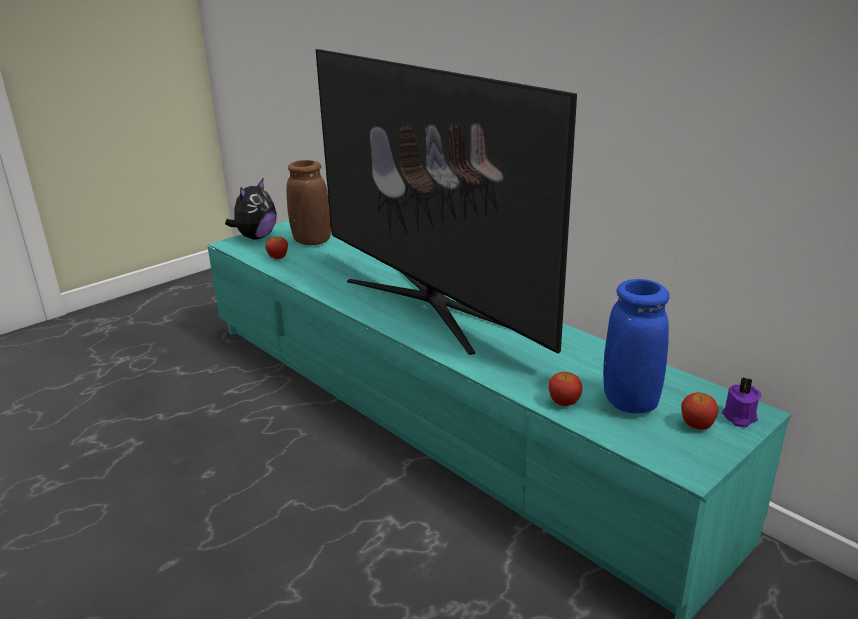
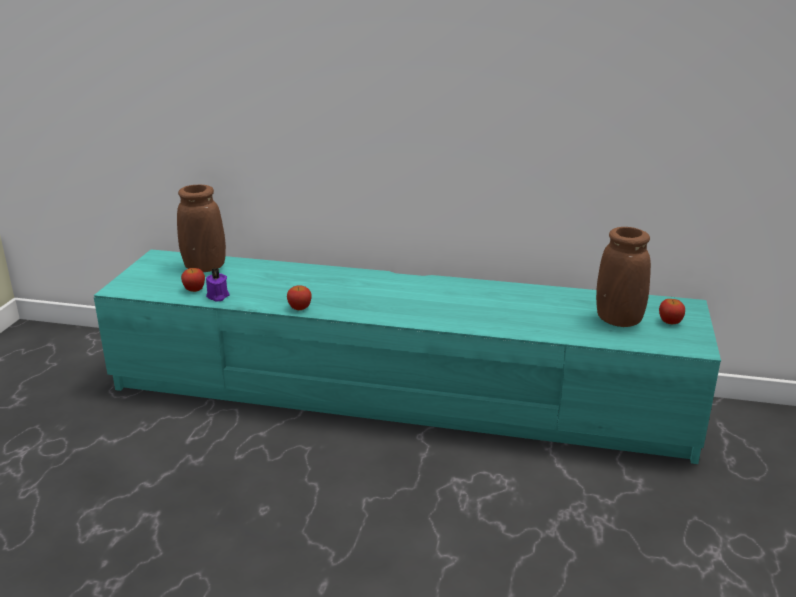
camera: 35 degrees left, 0 degrees up
plush toy [225,179,277,240] -> none
television [316,49,577,355] -> none
apple [548,372,582,406] -> apple moved to [287,286,312,310]
blue vase [603,279,670,413] -> brown vase [596,227,651,327]
purple candle [722,377,761,427] -> purple candle moved to [206,268,230,302]

